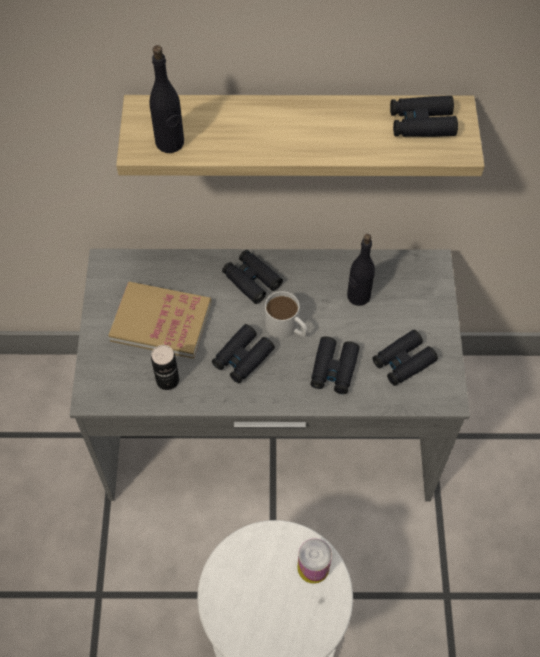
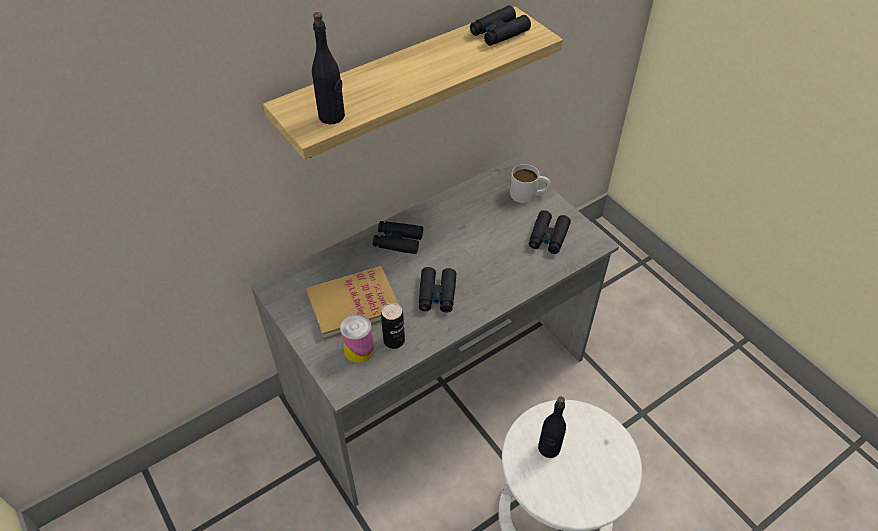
camera: 35 degrees left, 10 degrees down
white mug [265,291,308,338] -> white mug moved to [510,164,550,203]
can [297,538,332,584] -> can moved to [340,314,374,363]
black binoculars [310,336,360,394] -> none
black bottle [347,234,375,306] -> black bottle moved to [538,397,566,458]

